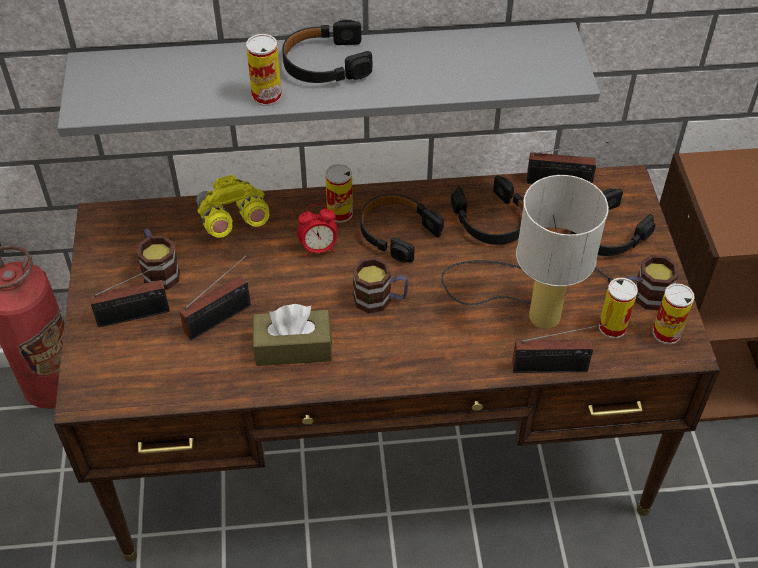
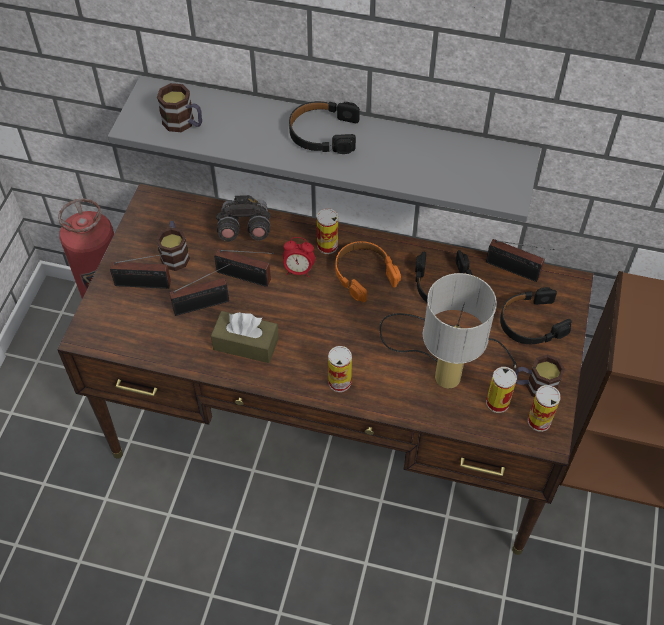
camera: 20 degrees right, 5 degrees up
yellow binoculars [196,174,269,238] -> grey binoculars [216,195,271,242]
can [246,34,282,106] -> can moved to [328,346,352,392]
mug [353,257,409,313] -> mug moved to [157,83,202,132]
black headphones [360,194,444,263] -> orange headphones [335,241,401,302]
radio [512,324,606,373] -> radio moved to [214,249,274,287]

